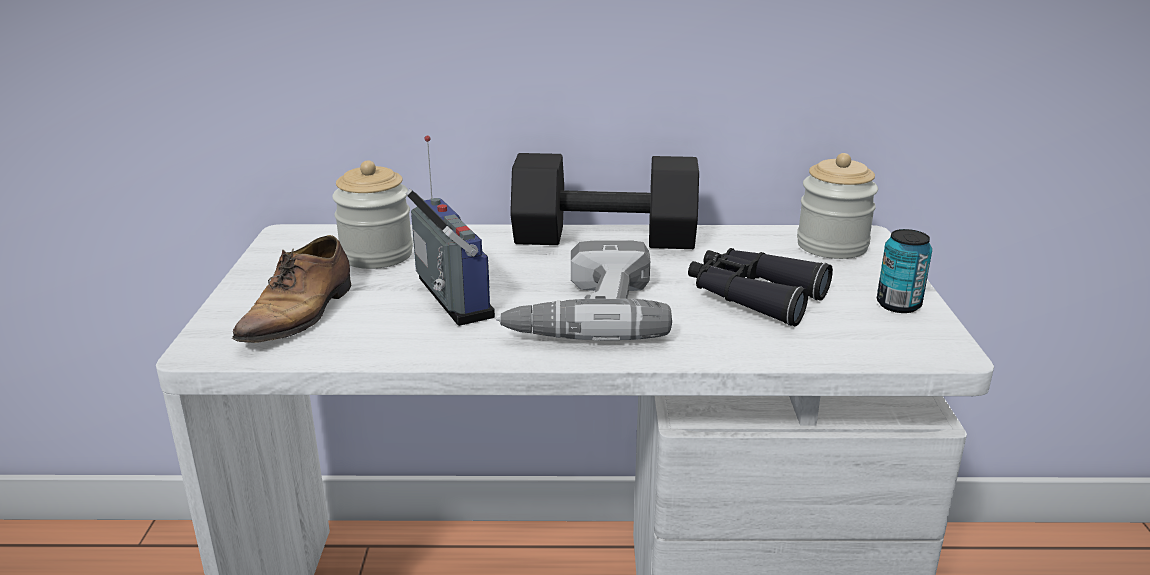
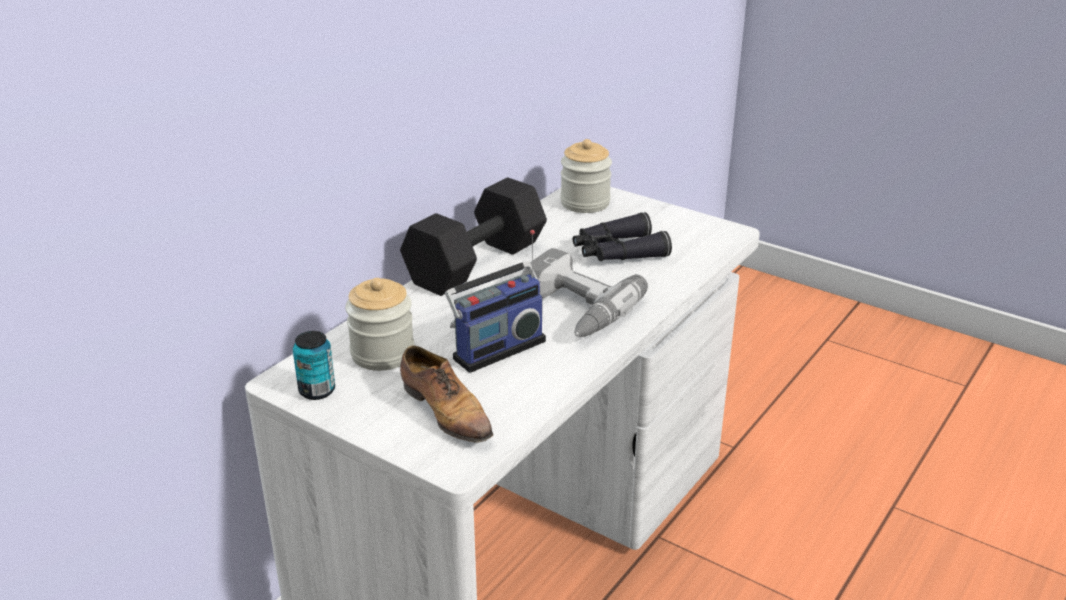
camera: 55 degrees left, 5 degrees up
radio [406,135,495,326] -> radio turned 135 degrees clockwise [445,230,546,373]
can [877,229,932,313] -> can moved to [293,331,335,400]

